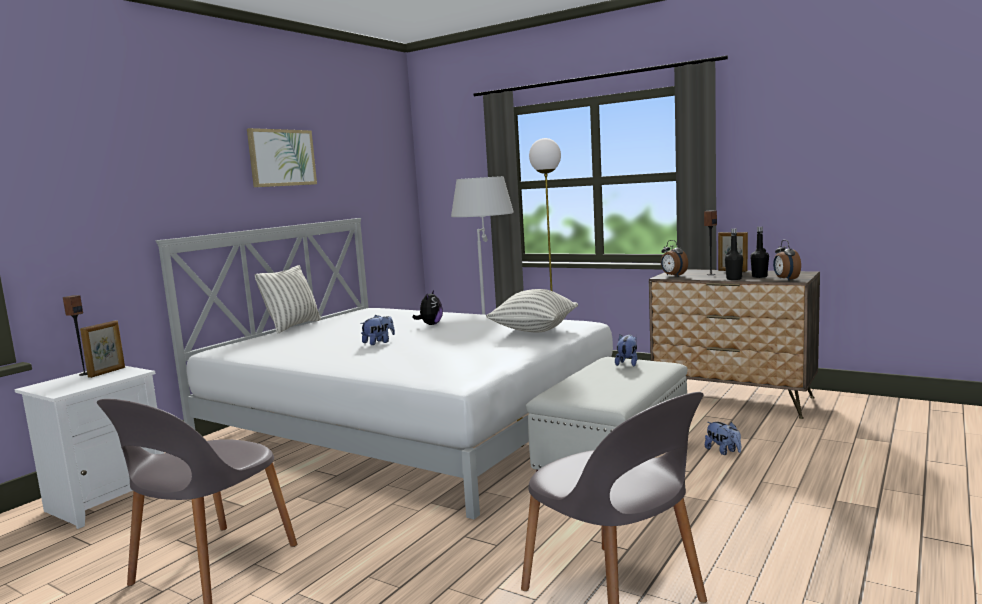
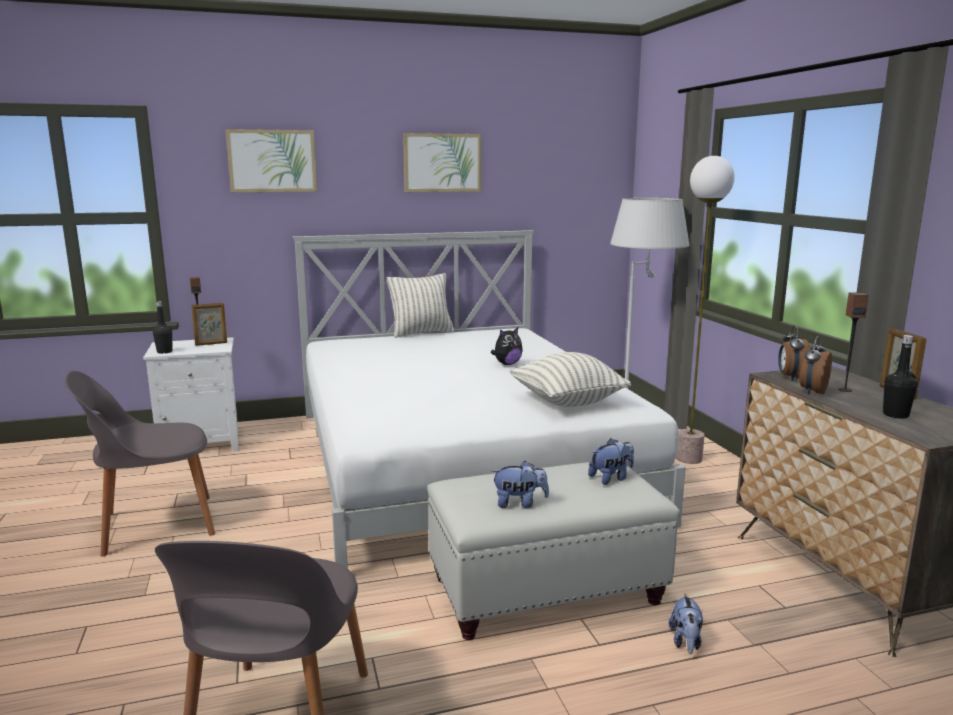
camera: 40 degrees right, 5 degrees up
plush toy [360,315,395,345] -> plush toy moved to [491,461,549,508]
black bottle [725,229,743,280] -> black bottle moved to [153,301,173,354]
alarm clock [773,240,801,281] -> alarm clock moved to [799,336,832,394]
none -> picture [225,129,317,192]

